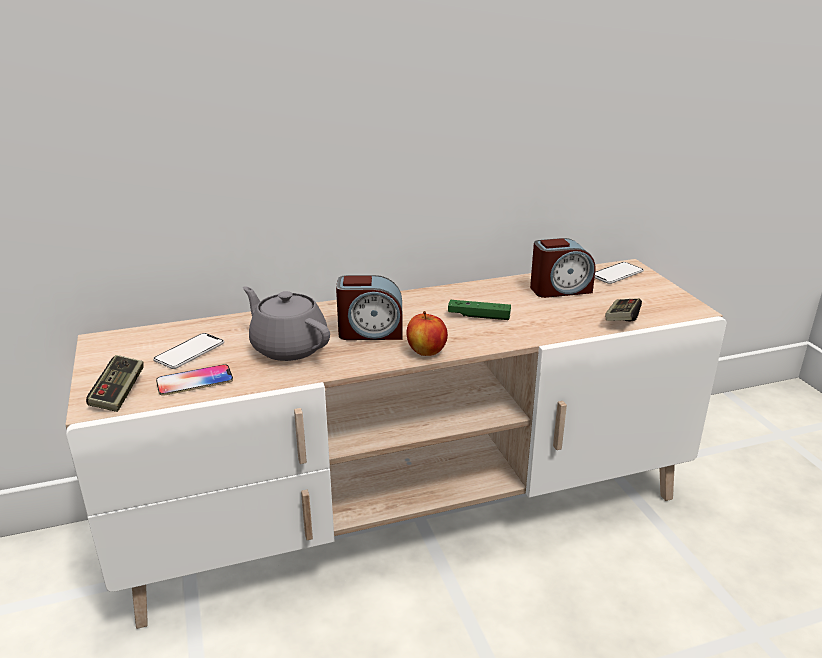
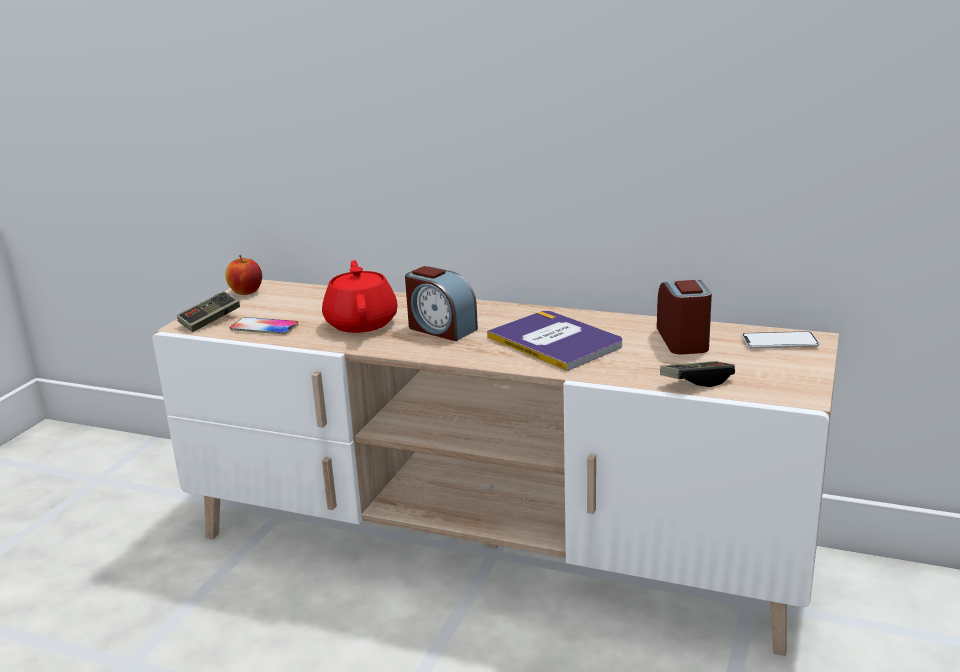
camera: 40 degrees right, 5 degrees down
phone [153,333,224,369] -> none
grey teapot [243,286,330,361] -> red teapot [322,260,398,333]
apple [406,311,448,356] -> apple moved to [225,255,262,295]
green game controller [448,300,511,320] -> book [487,311,622,371]
alarm clock [530,238,595,298] -> alarm clock turned 120 degrees counterclockwise [657,280,712,354]

